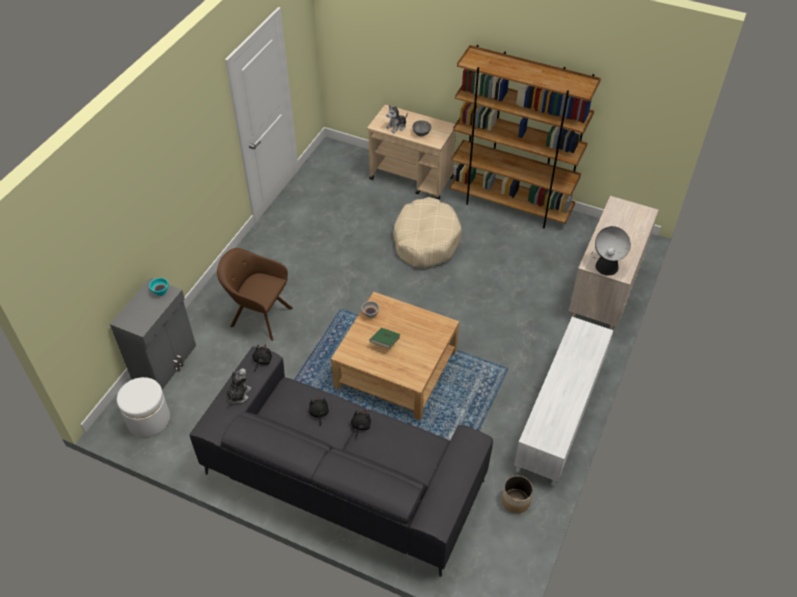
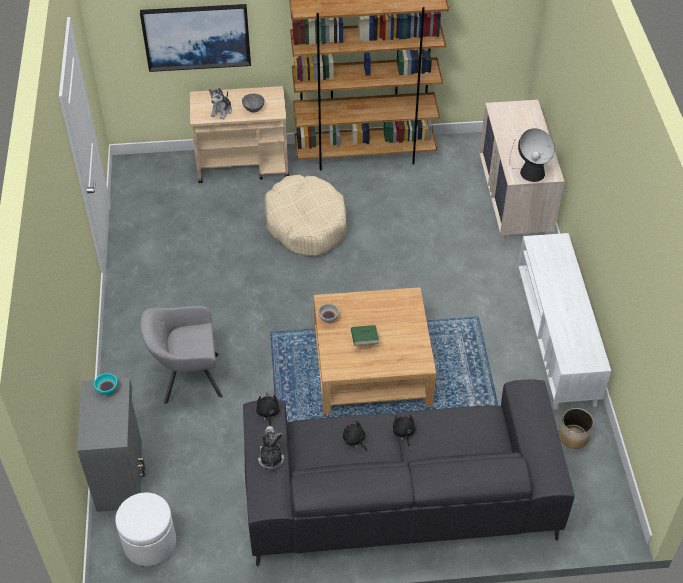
camera: 30 degrees left, 0 degrees up
brown armchair [217,248,293,341] -> grey armchair [140,306,223,404]
none -> picture [140,4,251,72]

